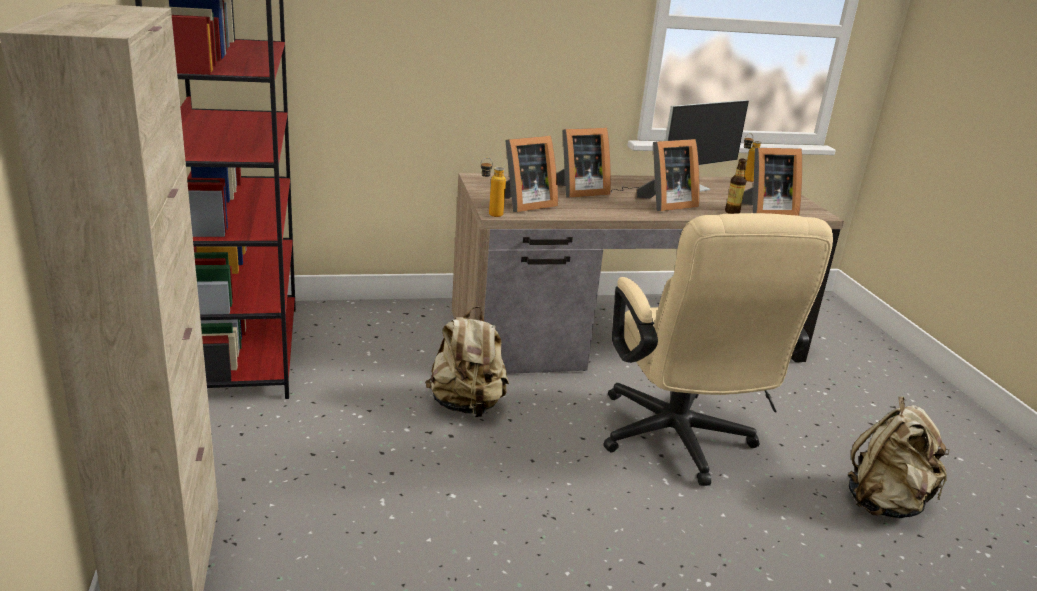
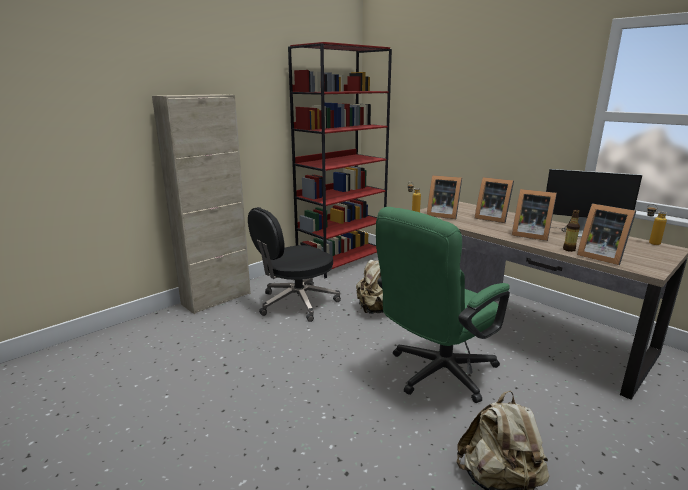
camera: 60 degrees right, 5 degrees down
beige office chair [603,213,833,486] -> green office chair [376,207,510,403]
none -> black office chair [248,207,341,322]

